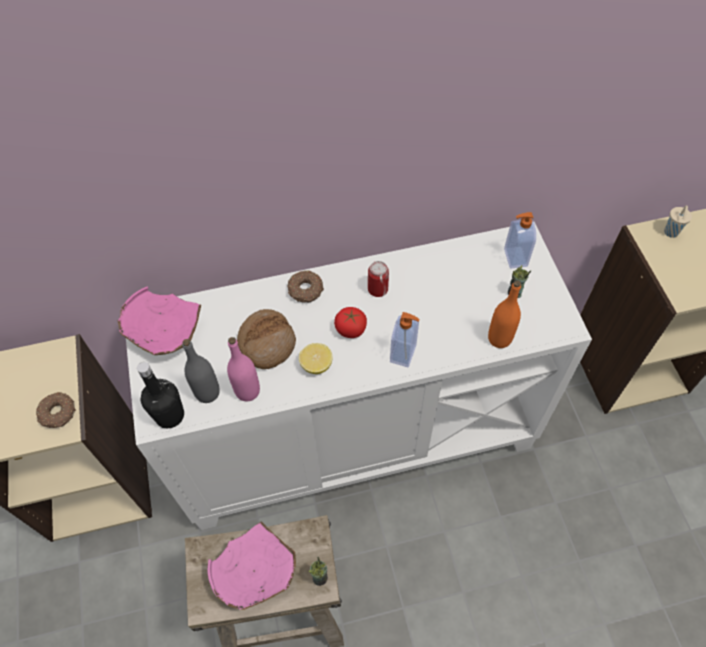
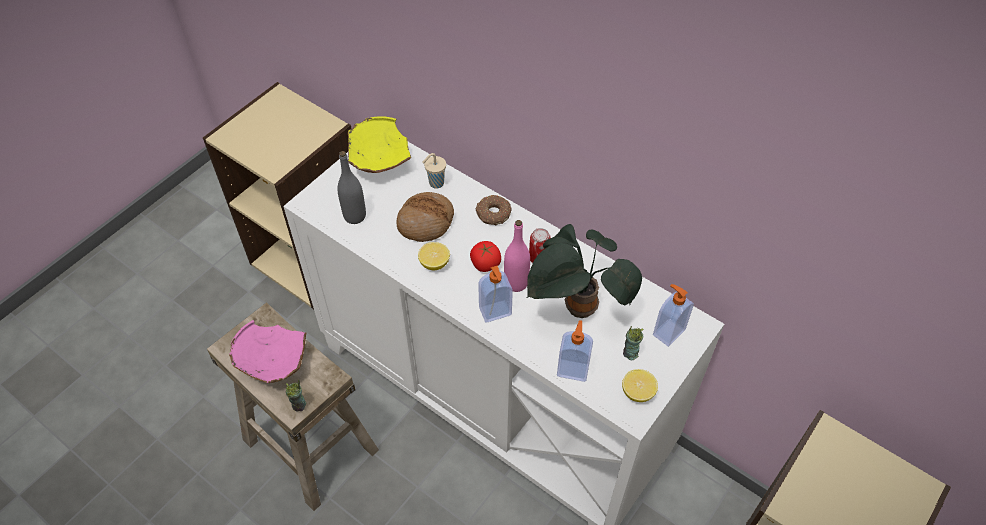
camera: 50 degrees right, 5 degrees down
donut [36,392,76,428] -> none
pink bowl [118,286,201,355] -> yellow bowl [348,116,411,173]
black bottle [137,362,184,428] -> none
pink bottle [227,337,260,401] -> pink bottle moved to [504,220,530,292]
orange bottle [488,280,521,348] -> soap dispenser [557,320,593,382]
beige cup [664,205,692,238] -> beige cup moved to [422,153,446,188]
none -> potted plant [526,224,642,318]
none -> lemon [622,369,658,402]

